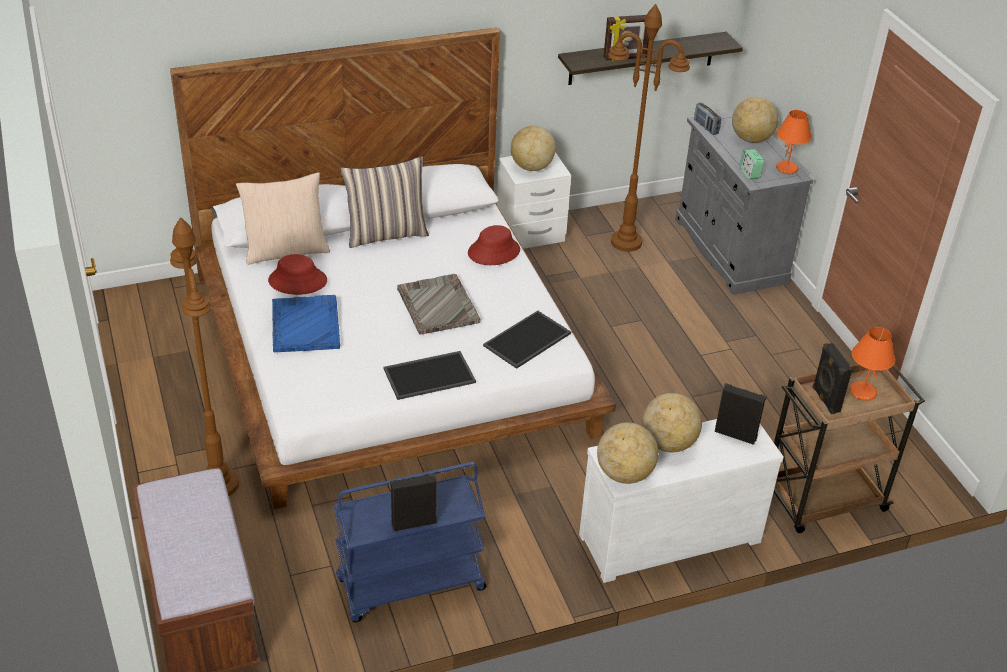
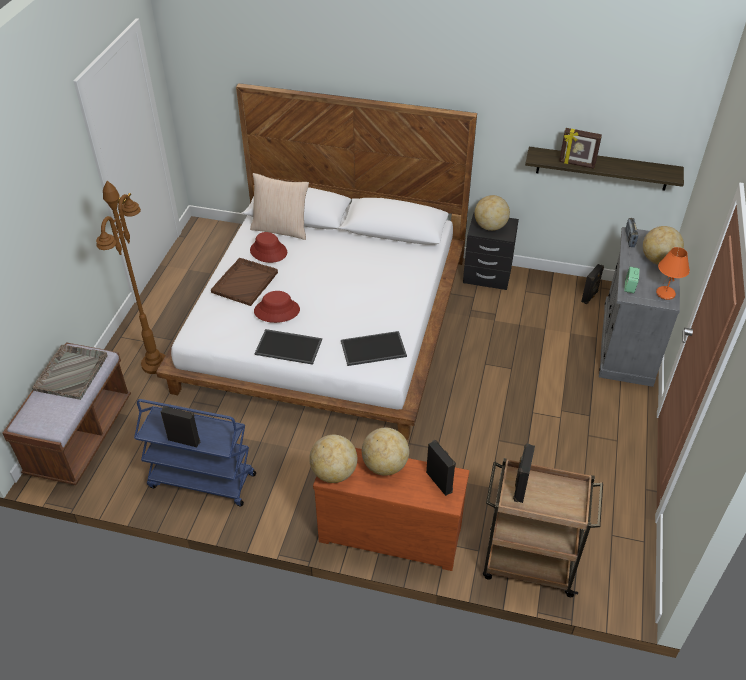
camera: 35 degrees right, 5 degrees up
blue tray [272,295,340,352] -> brown tray [211,258,278,306]
pillow [340,156,429,248] -> none
grey tray [397,274,480,335] -> grey tray moved to [32,345,108,400]
red hat [468,225,520,265] -> red hat moved to [254,291,300,323]
white nightstand [497,152,571,249] -> black nightstand [463,213,519,290]
white dresser [579,419,784,583] -> brown dresser [313,448,469,571]
brown floor lamp [608,4,690,252] -> none
orange table lamp [850,327,895,401] -> none
none -> black speaker [581,264,604,304]

